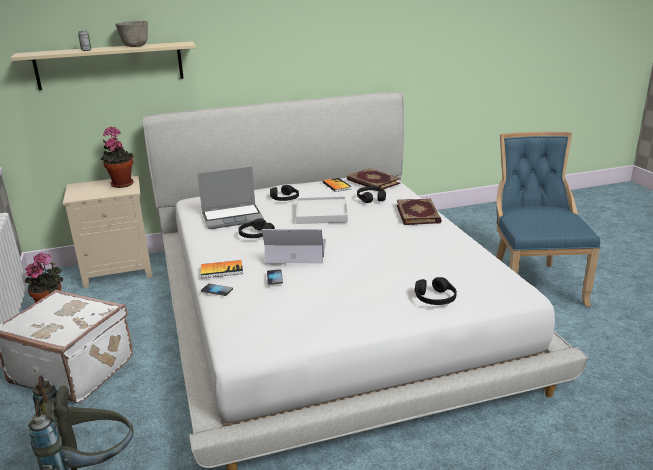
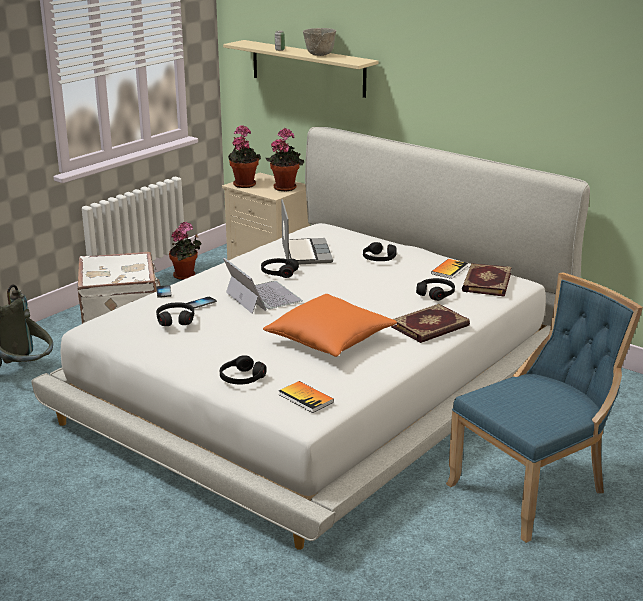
camera: 55 degrees right, 0 degrees up
laptop [197,167,264,229] -> laptop turned 135 degrees counterclockwise [281,199,333,264]
book [201,260,243,278] -> book moved to [278,381,334,413]
white tray [296,196,348,224] -> none
none -> black headphones [156,302,194,326]
none -> potted plant [228,125,261,188]
none -> orange pillow [263,294,397,357]

